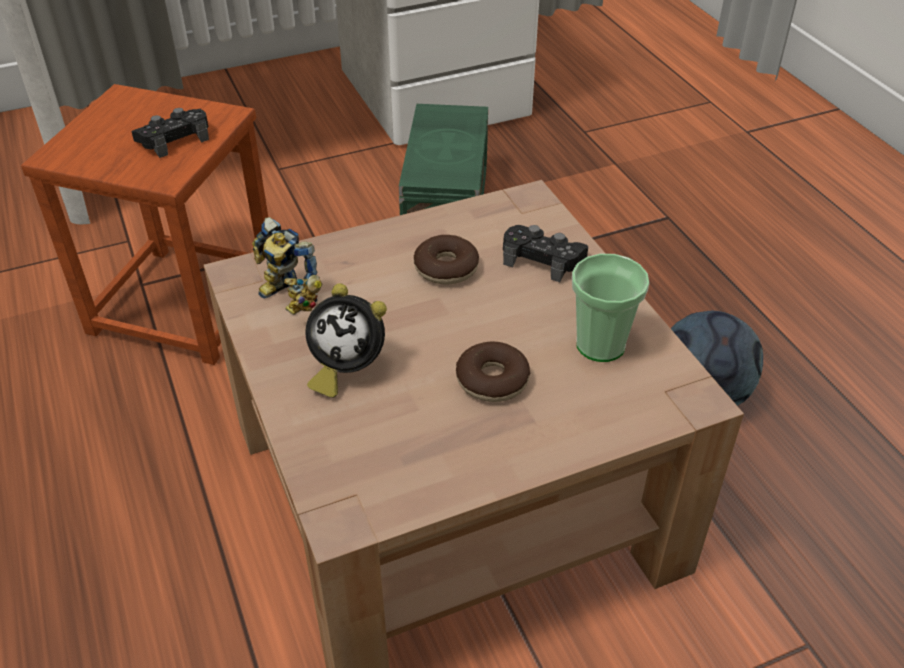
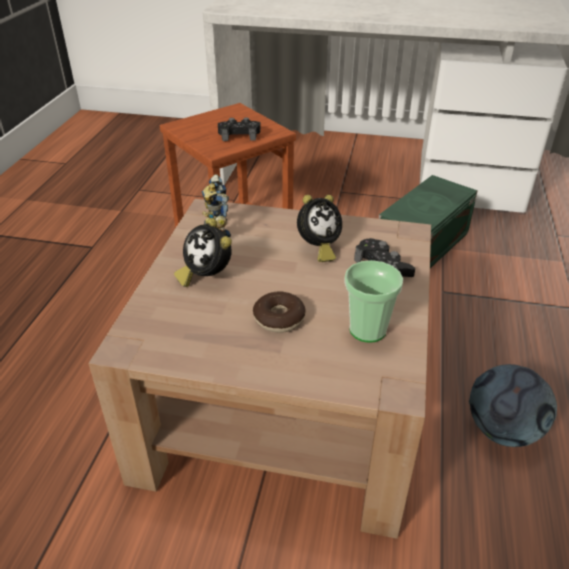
camera: 35 degrees right, 5 degrees down
donut [414,235,479,285] -> alarm clock [297,195,342,262]

